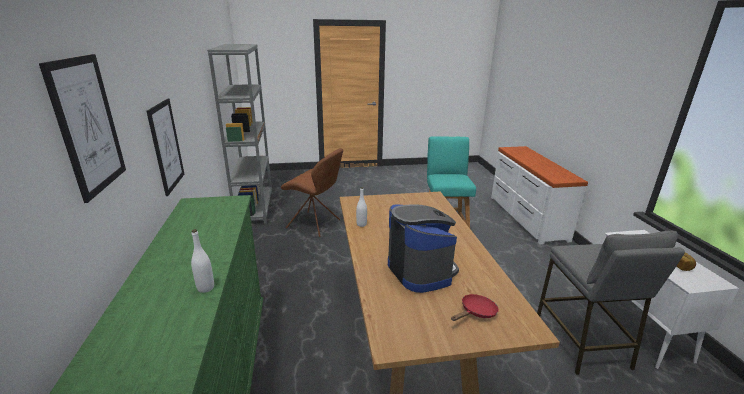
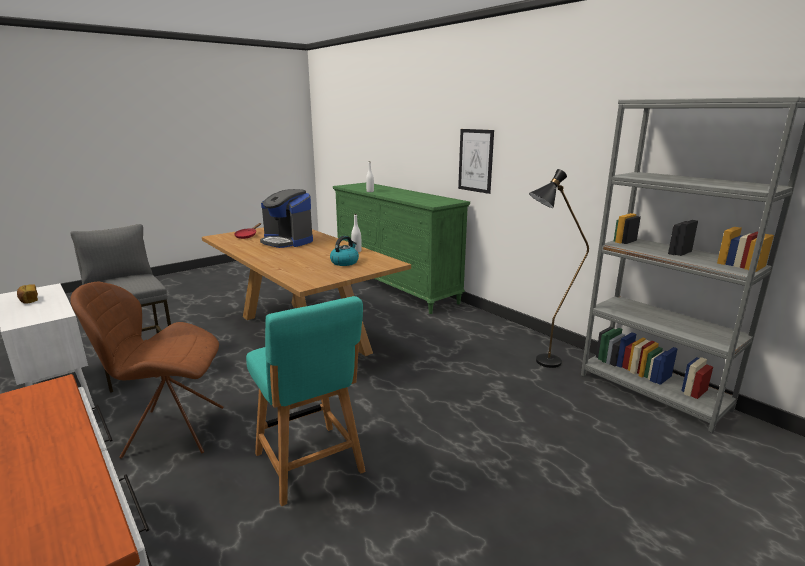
camera: 150 degrees right, 5 degrees down
picture [39,54,126,203] -> none
brown chair [281,148,343,237] -> brown chair moved to [70,282,223,459]
none -> kettle [330,236,359,266]
none -> black floor lamp [529,169,589,368]

